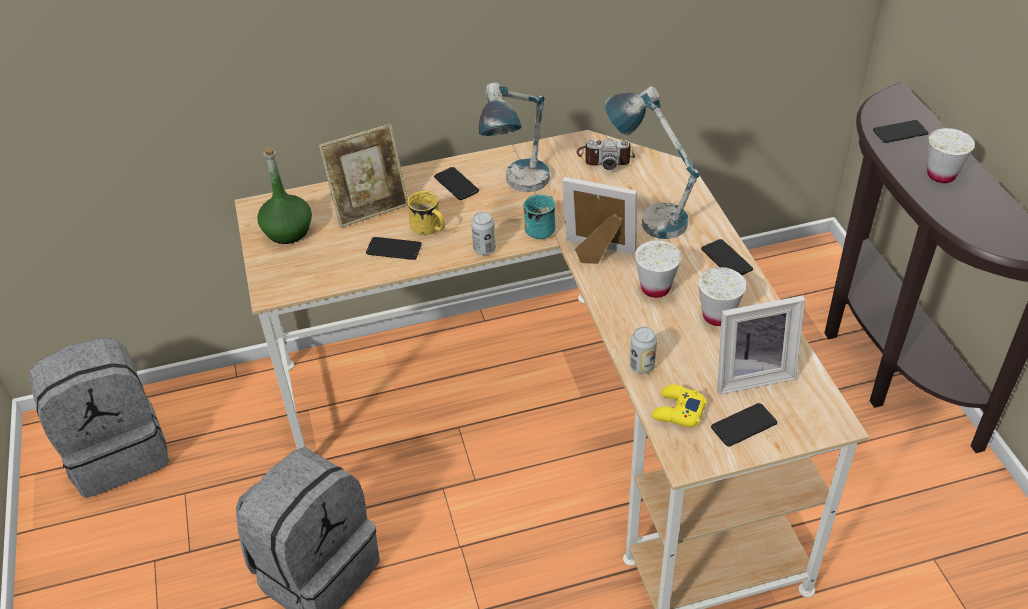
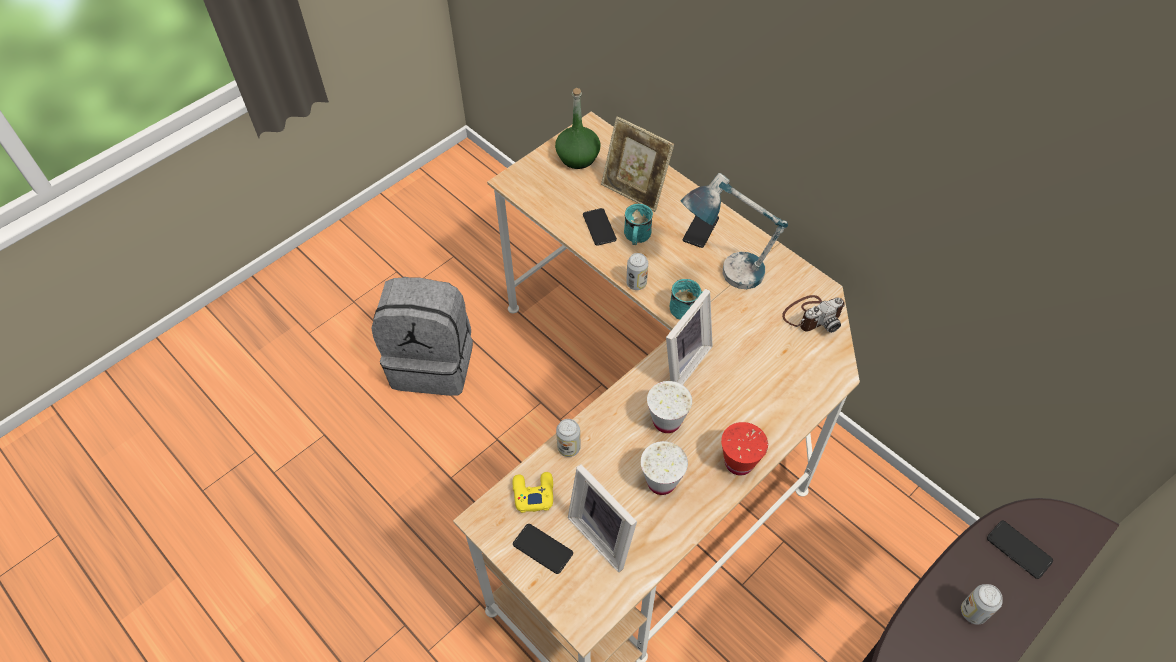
camera: 60 degrees right, 10 degrees up
grey backpack [29,338,170,498] -> none
yellow mug [407,191,445,235] -> turquoise mug [624,204,653,245]
picture frame [562,177,637,264] -> picture frame turned 45 degrees clockwise [666,289,713,385]
camera [577,138,635,170] -> camera turned 90 degrees counterclockwise [782,295,845,333]
table lamp [605,86,700,239] -> none
phone [701,239,753,275] -> red cup [721,422,768,475]
white cup [927,128,975,183] -> can [961,584,1003,625]

